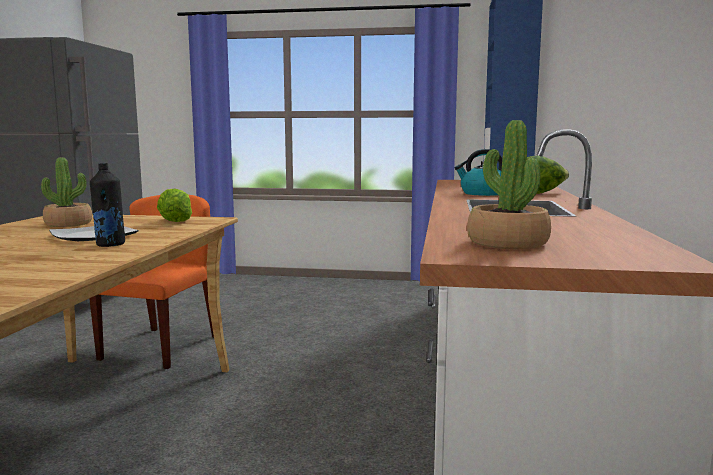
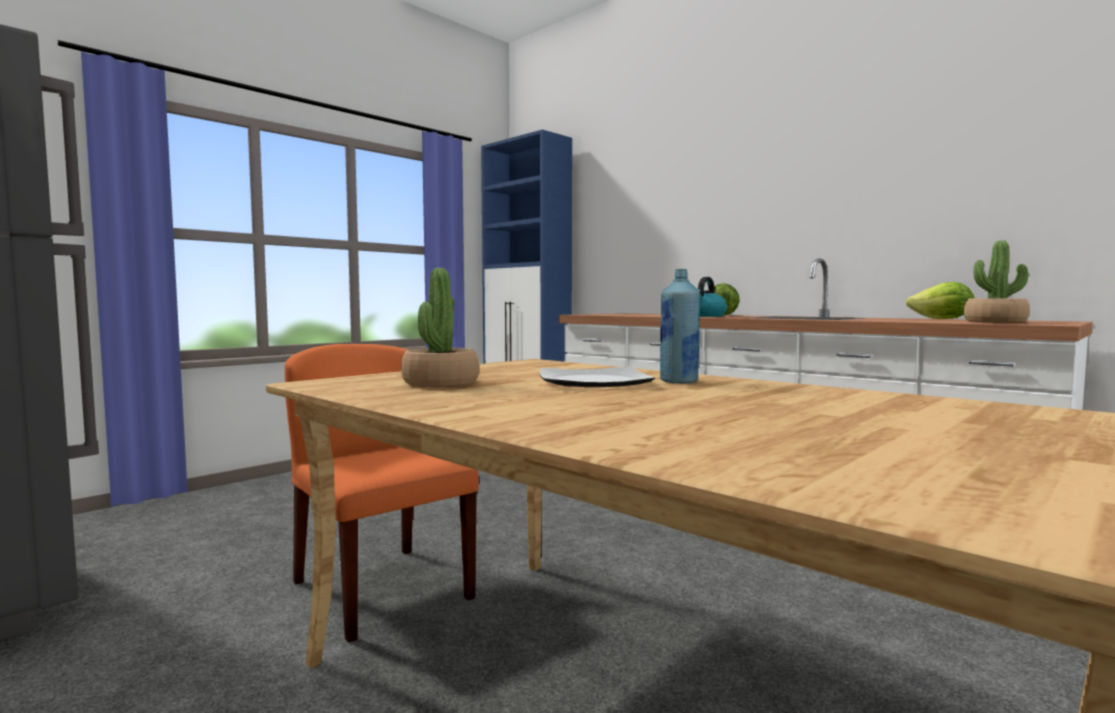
camera: 55 degrees left, 5 degrees down
black bottle [90,163,125,247] -> blue bottle [660,269,700,384]
lettuce [157,188,192,222] -> lettuce moved to [906,282,974,319]

